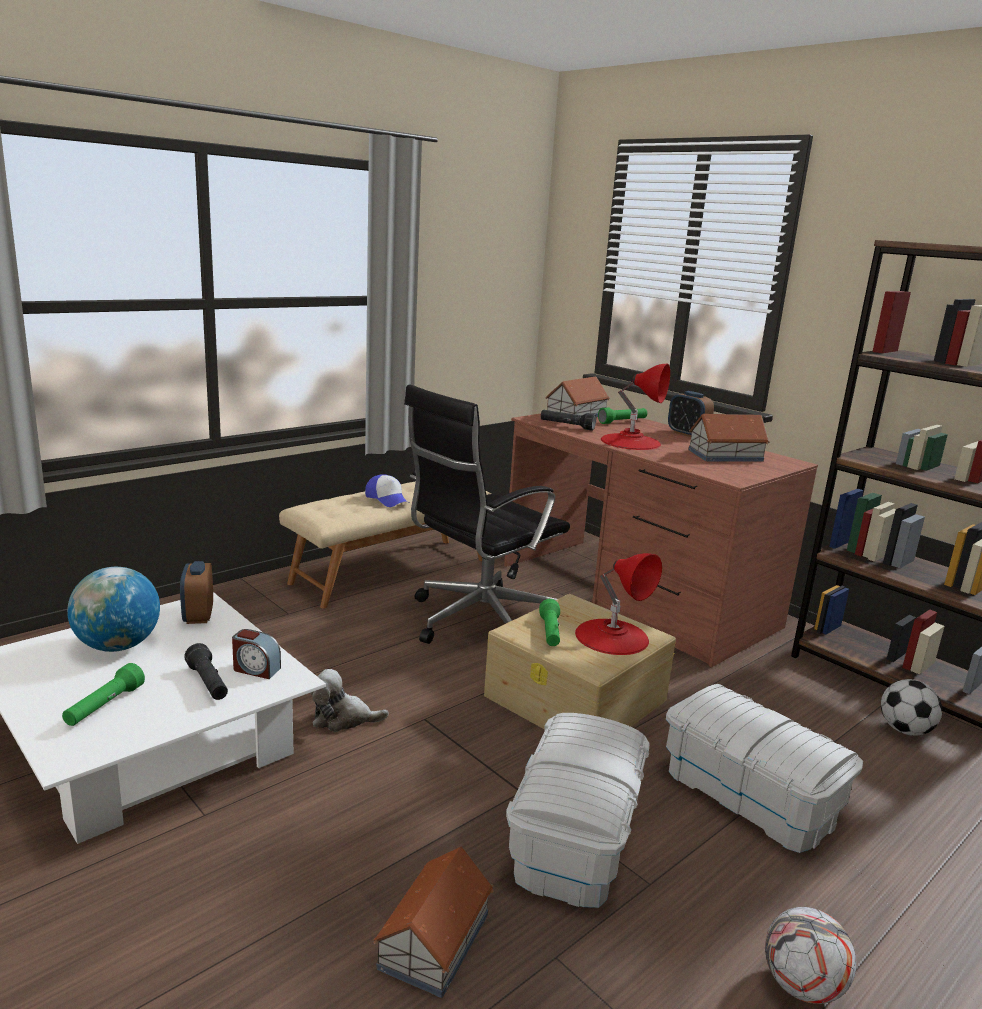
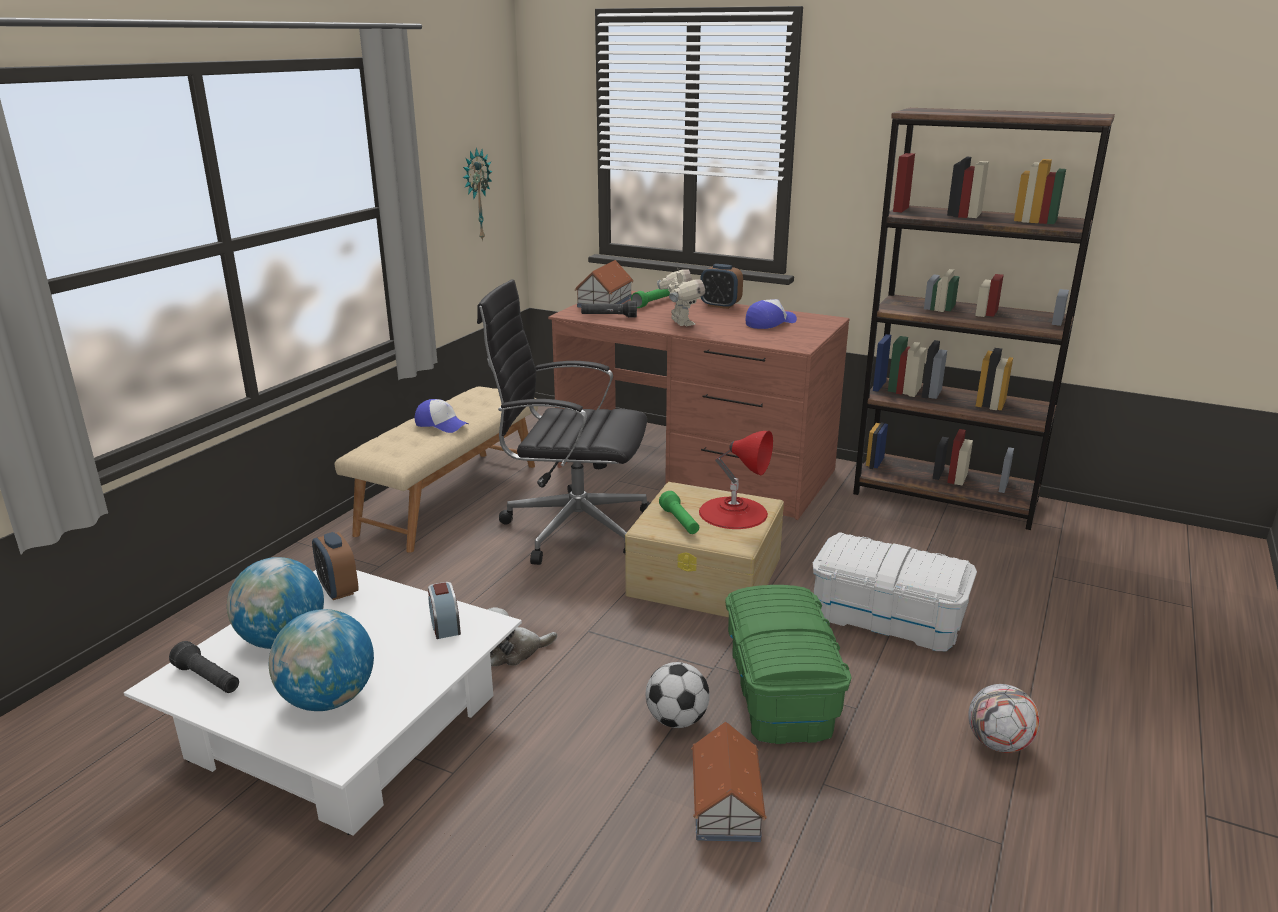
camera: 20 degrees left, 5 degrees up
green flashlight [62,663,145,726] -> globe [269,609,374,711]
black flashlight [184,643,228,700] -> black flashlight moved to [169,641,239,693]
alarm clock [232,629,281,679] -> alarm clock turned 75 degrees clockwise [428,582,461,639]
black office chair [404,384,570,644] -> black office chair turned 75 degrees clockwise [477,279,650,565]
white storage box [506,713,650,908] -> green storage box [726,585,851,744]
red table lamp [601,364,670,450] -> toy robot [657,268,705,326]
toy house [688,414,770,462] -> cap [745,299,797,329]
football [881,679,942,736] -> football moved to [646,662,710,728]
none -> wall clock [463,147,493,241]

